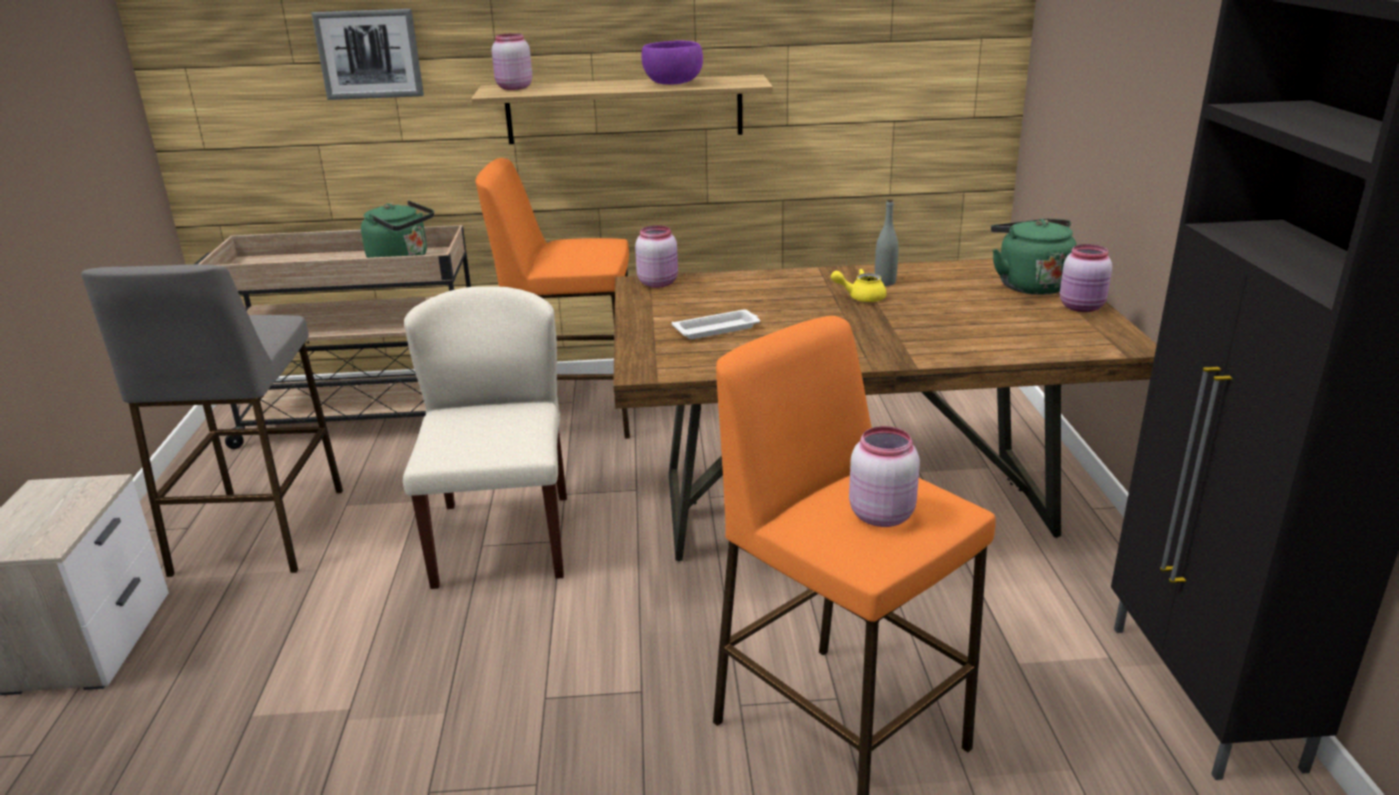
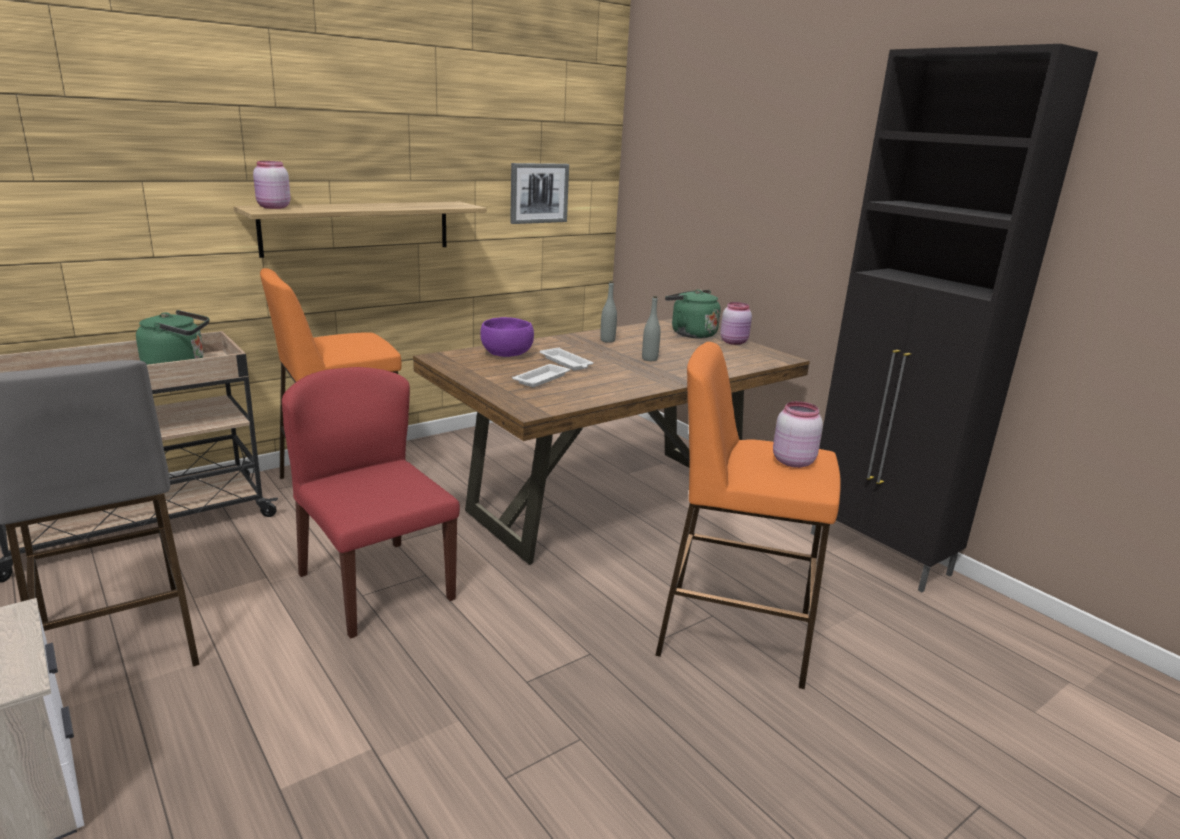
camera: 35 degrees left, 5 degrees down
picture [311,9,424,100] -> picture moved to [510,163,569,224]
beige chair [403,286,567,589] -> red chair [282,367,460,639]
pink jar [635,225,678,288] -> none
purple bowl [641,41,703,85] -> purple bowl moved to [480,317,534,357]
yellow teapot [831,269,887,302] -> none
none -> white tray [540,347,593,370]
none -> grey bottle [642,296,661,361]

